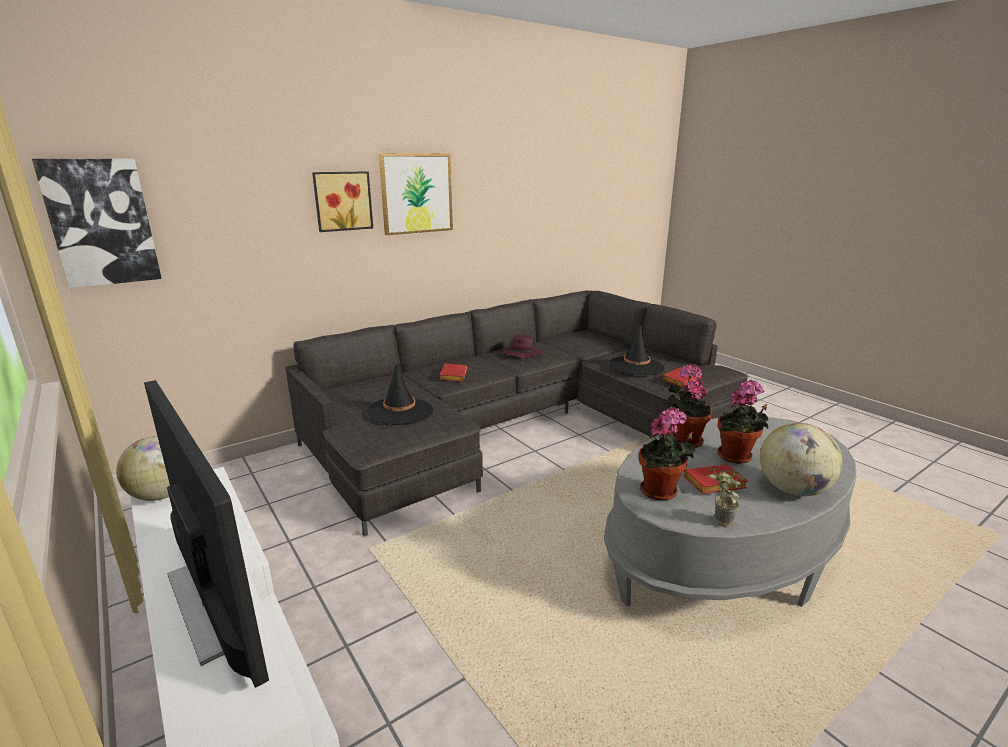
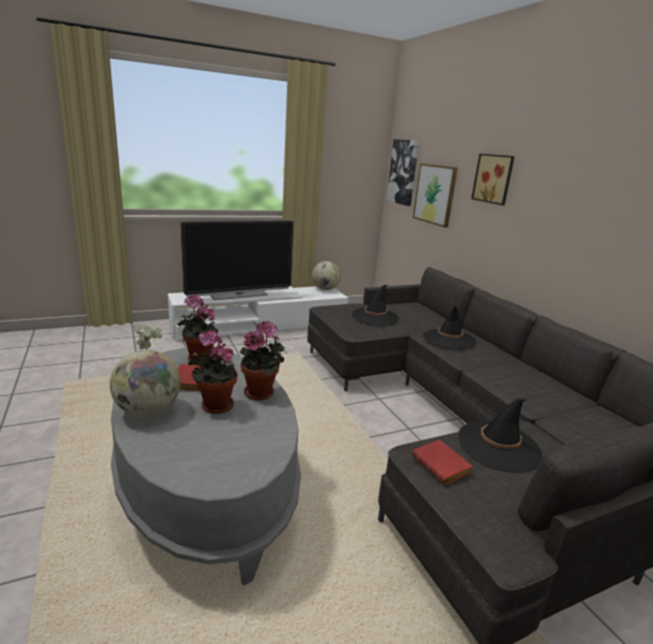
camera: 100 degrees right, 0 degrees up
picture [379,153,453,235] -> picture moved to [413,163,458,228]
red book [439,364,468,381] -> black hat [423,306,476,349]
purple hat [502,334,543,359] -> none

